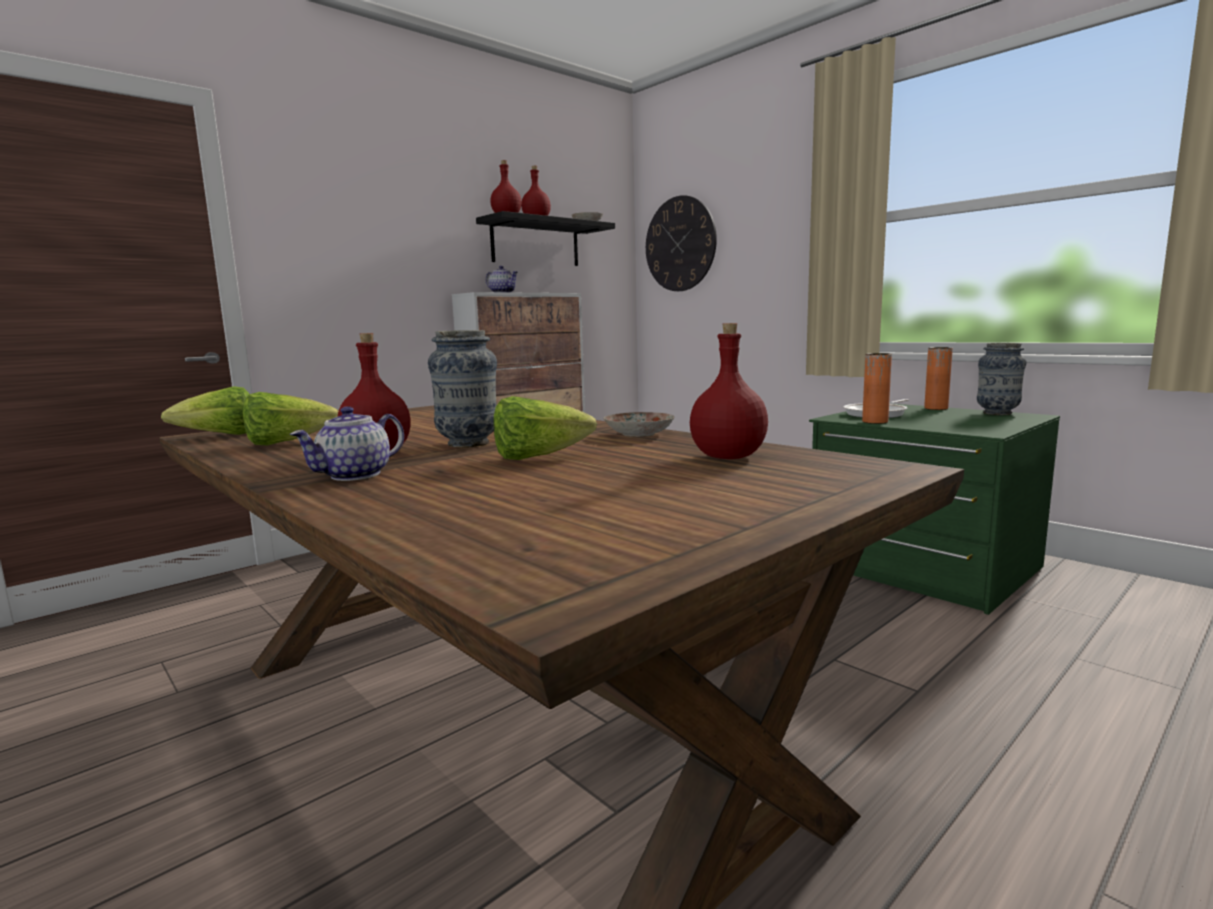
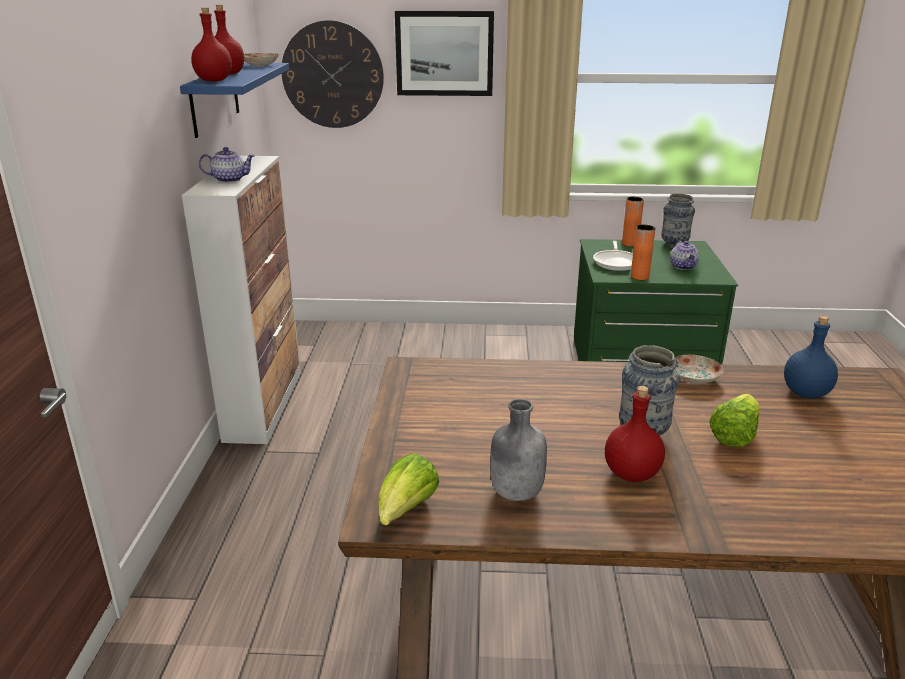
camera: 45 degrees left, 15 degrees up
lettuce [243,392,338,445] -> grey bottle [490,399,547,501]
teapot [290,406,404,481] -> teapot moved to [670,240,699,270]
black shelf [476,211,615,266] -> blue shelf [180,63,289,138]
red bottle [690,323,768,459] -> blue bottle [784,316,838,398]
none -> picture [395,11,494,96]

